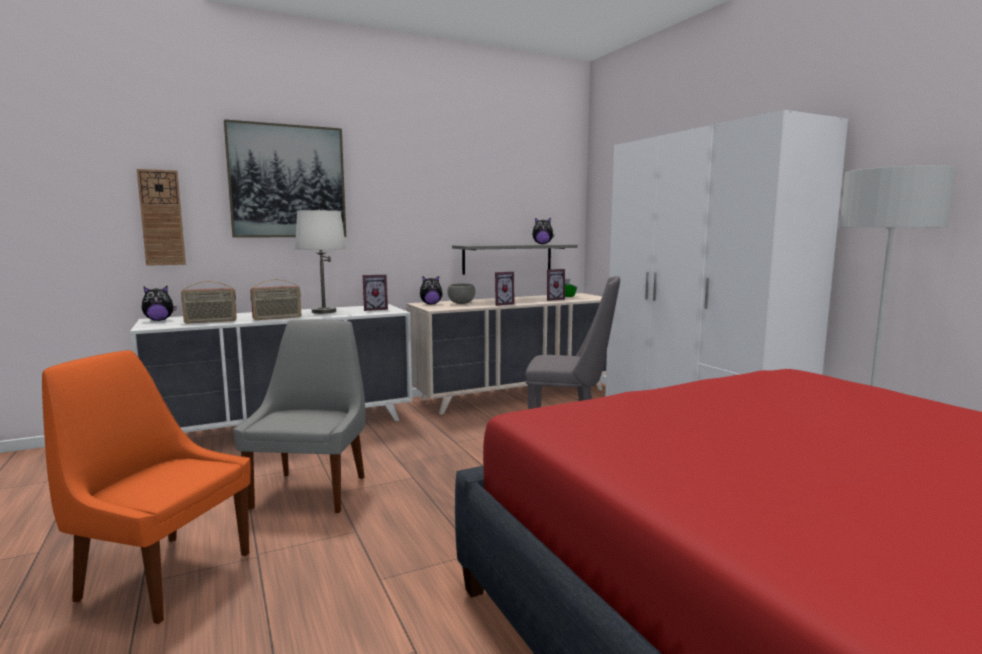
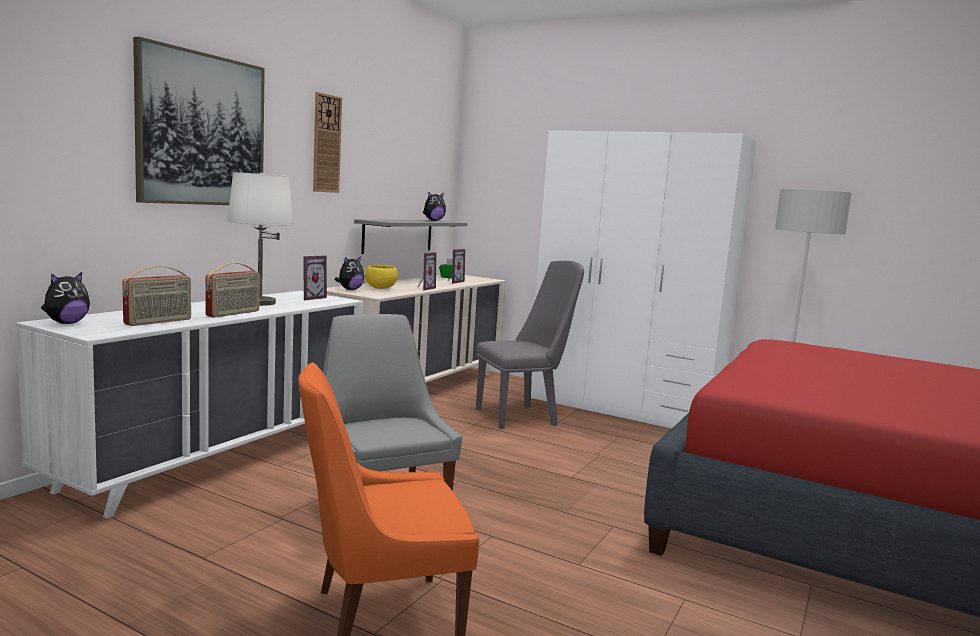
camera: 35 degrees left, 0 degrees up
wall clock [137,169,186,266] -> wall clock moved to [313,92,342,193]
grey bowl [447,283,475,304] -> yellow bowl [365,265,398,289]

